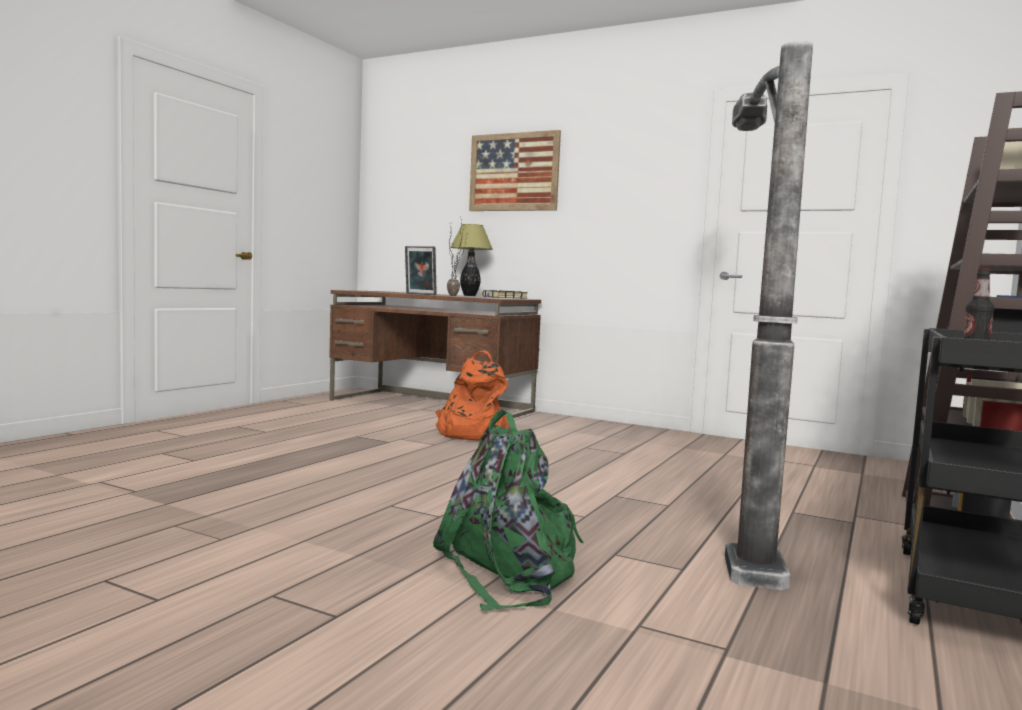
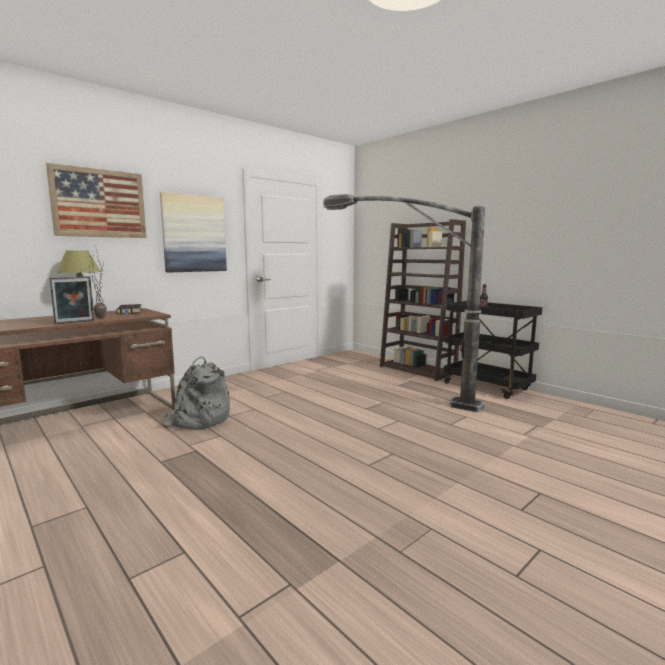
camera: 70 degrees left, 5 degrees up
green backpack [433,410,583,611] -> none
orange backpack [435,350,510,441] -> grey backpack [159,356,230,430]
none -> picture [160,192,227,273]

